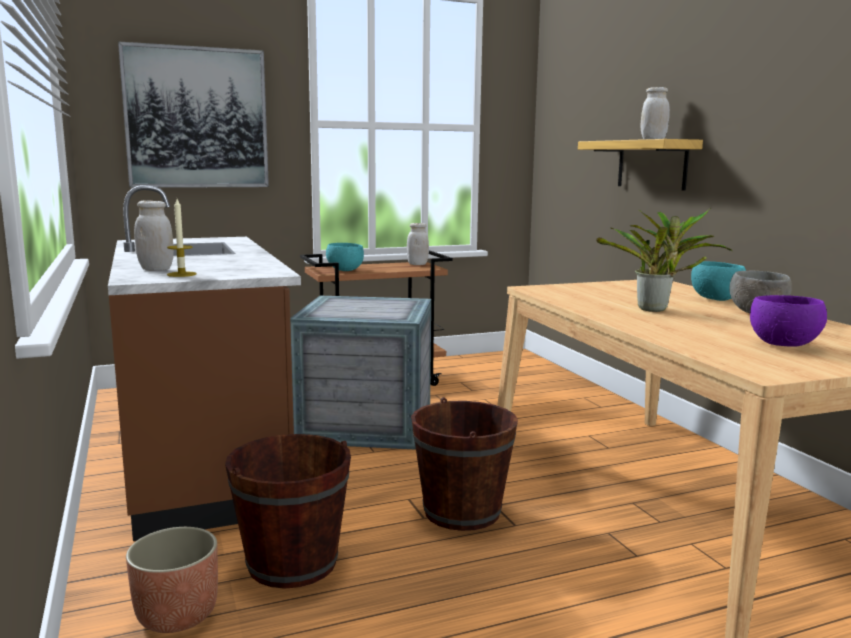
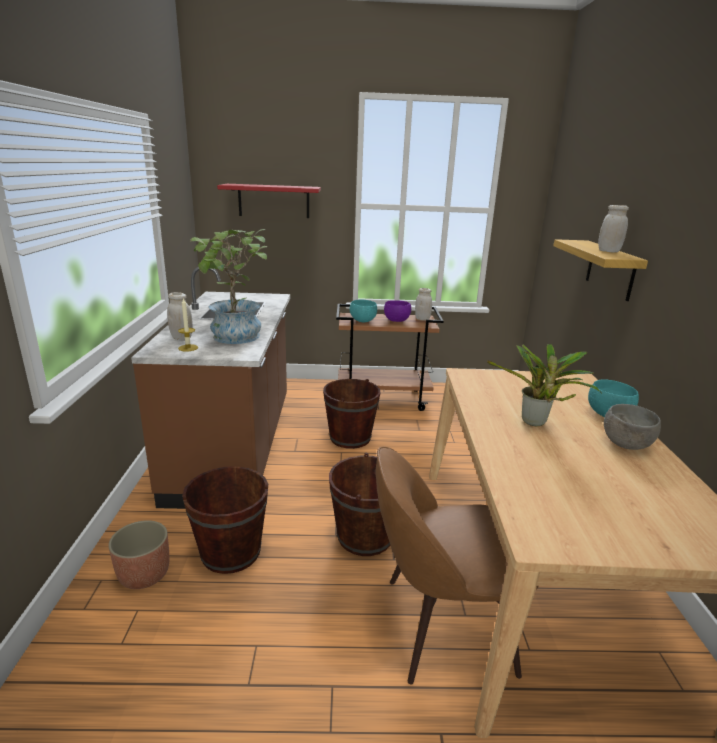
camera: 20 degrees right, 10 degrees up
picture [118,41,269,188] -> red shelf [217,184,321,218]
crate [290,296,431,450] -> brown bucket [323,379,380,449]
purple bowl [750,295,827,347] -> purple bowl moved to [384,300,411,322]
none -> potted plant [190,229,267,344]
none -> brown chair [375,447,539,684]

